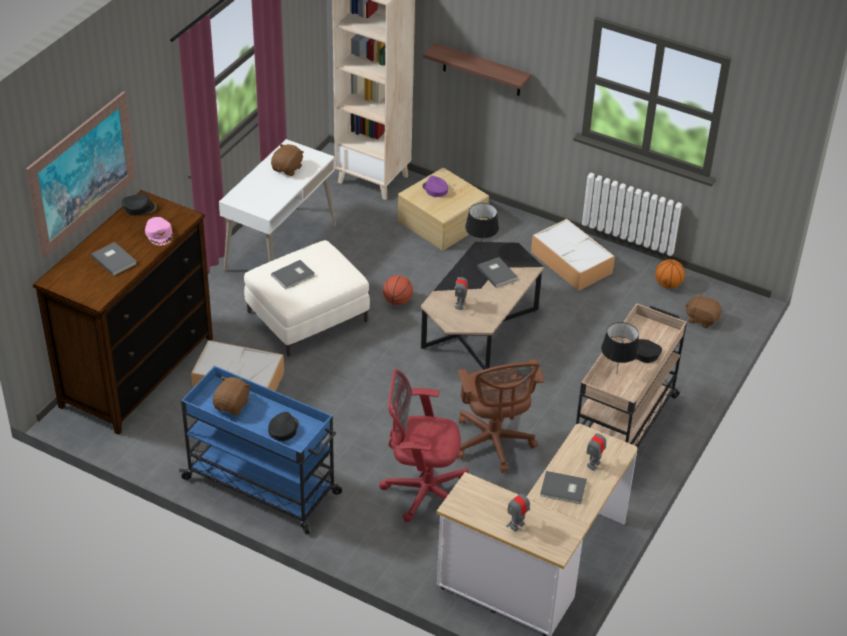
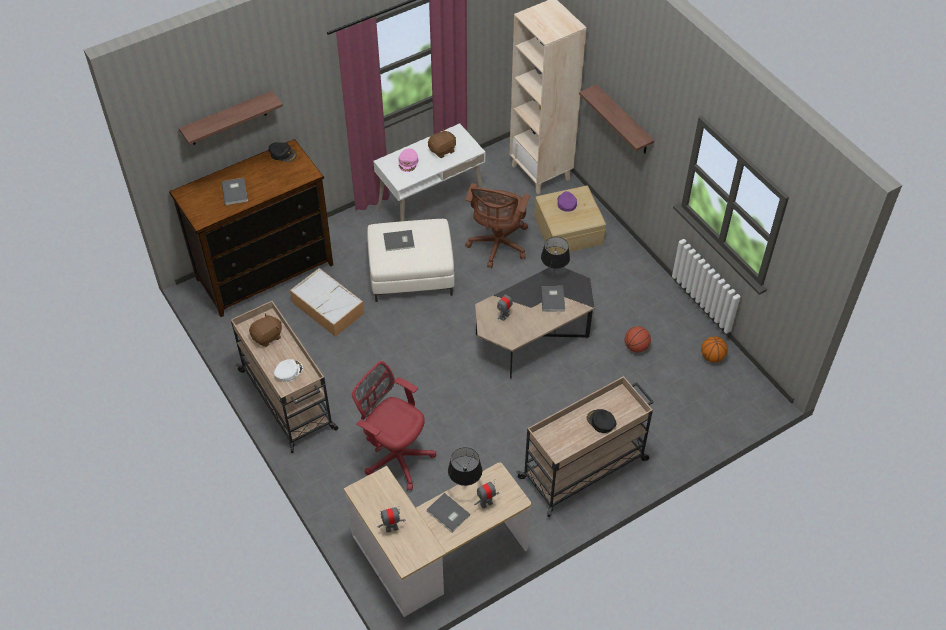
camera: 30 degrees right, 10 degrees up
picture [26,91,136,258] -> shelf [179,91,283,145]
pink cap [145,217,173,245] -> pink cap moved to [399,149,418,172]
blue cart [179,366,342,535] -> beige cart [231,301,338,453]
black cap [268,412,298,441] -> white cap [274,359,303,382]
basketball [383,275,413,305] -> basketball moved to [625,326,651,353]
brown office chair [457,359,544,473] -> brown office chair moved to [465,183,530,268]
storage box [531,219,615,291] -> none
black table lamp [601,322,639,375] -> black table lamp moved to [448,447,482,487]
brown plush toy [685,294,721,328] -> none

